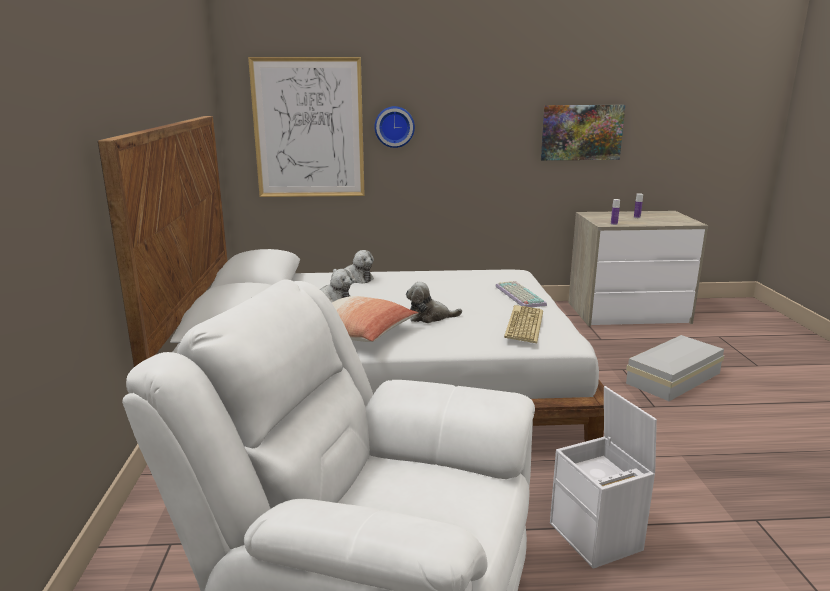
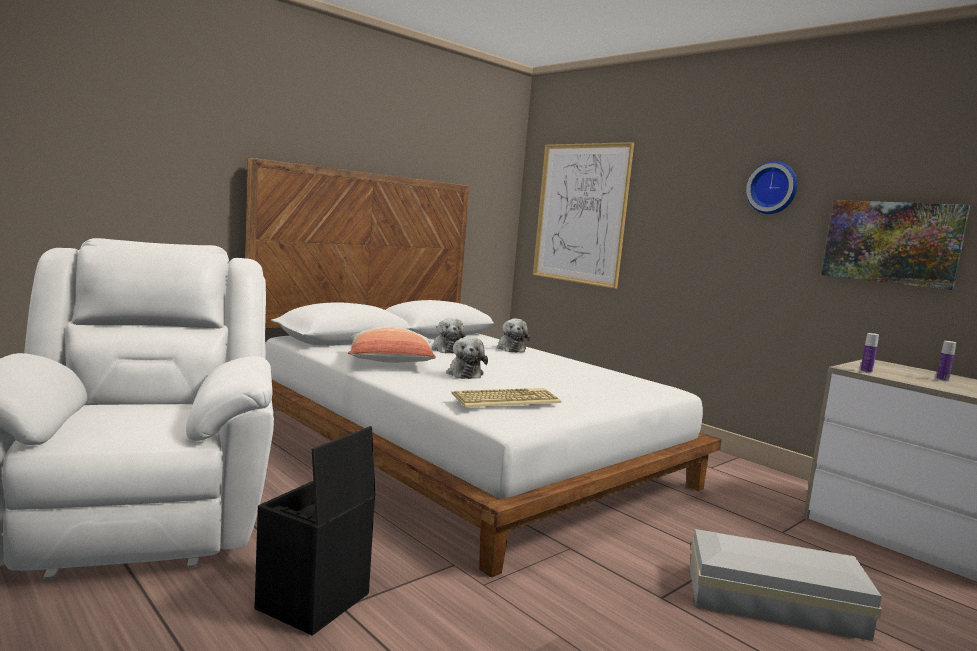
camera: 50 degrees right, 10 degrees down
wall clock [374,106,415,148] -> wall clock moved to [746,161,798,214]
plush toy [406,282,462,323] -> plush toy turned 150 degrees counterclockwise [447,336,488,379]
keyboard [495,281,547,307] -> none
white storage box [550,386,657,569] -> black storage box [255,426,375,636]

